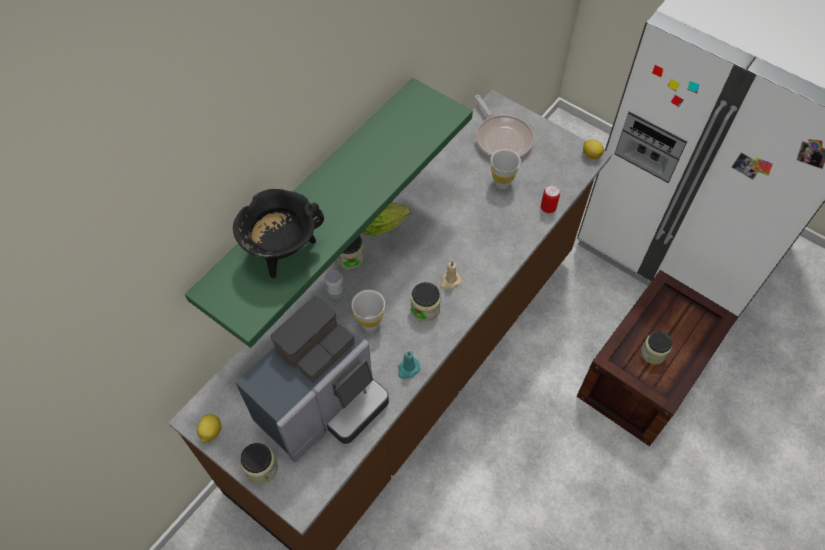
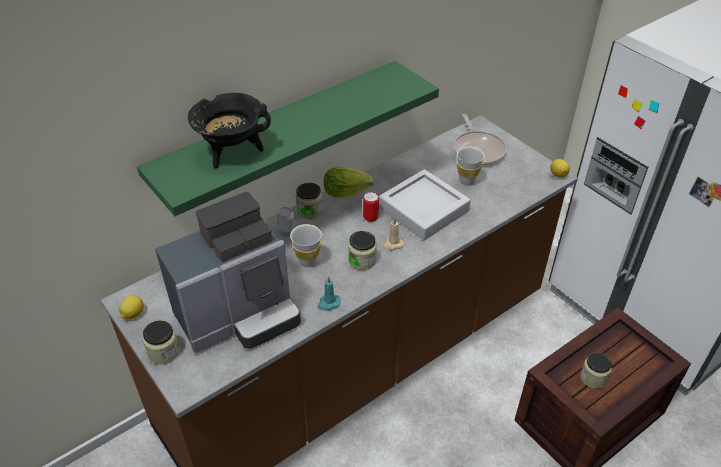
camera: 15 degrees right, 15 degrees down
can [541,185,560,213] -> can moved to [363,192,379,222]
none -> grey tray [379,169,471,240]

